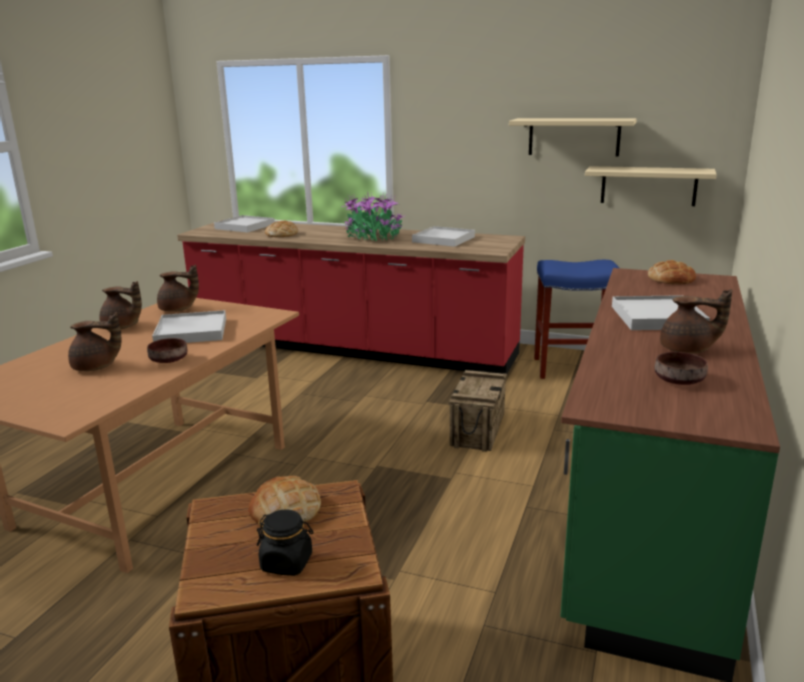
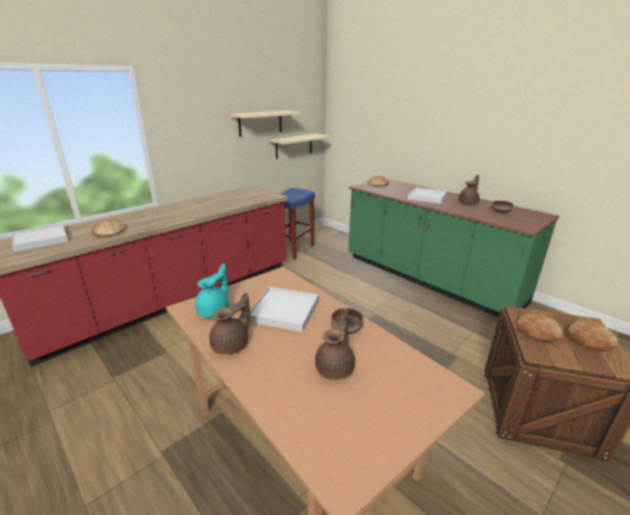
camera: 65 degrees left, 5 degrees up
brown teapot [157,264,199,312] -> turquoise teapot [195,264,229,318]
black jar [257,509,314,576] -> bread [567,320,618,351]
potted plant [341,192,404,241] -> none
white tray [412,226,475,247] -> none
crate [449,370,507,452] -> none

